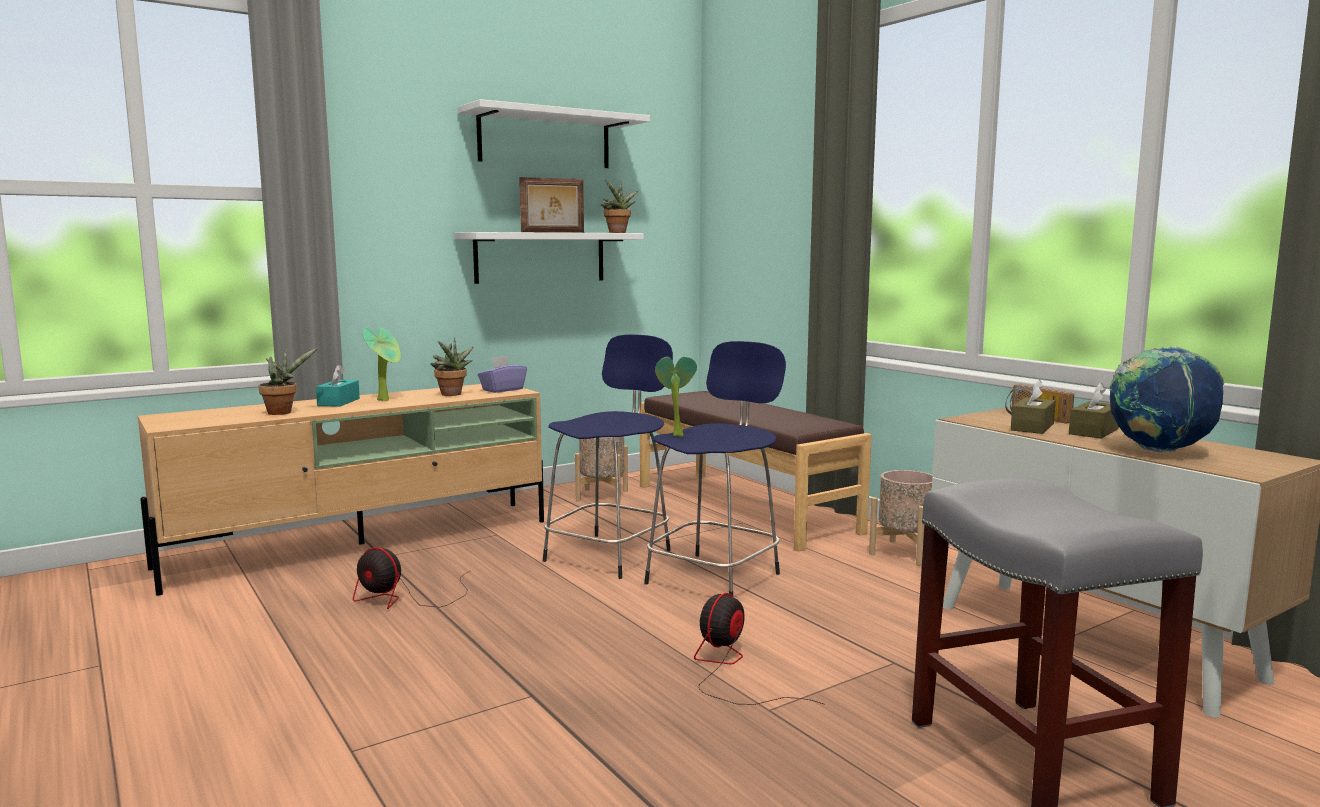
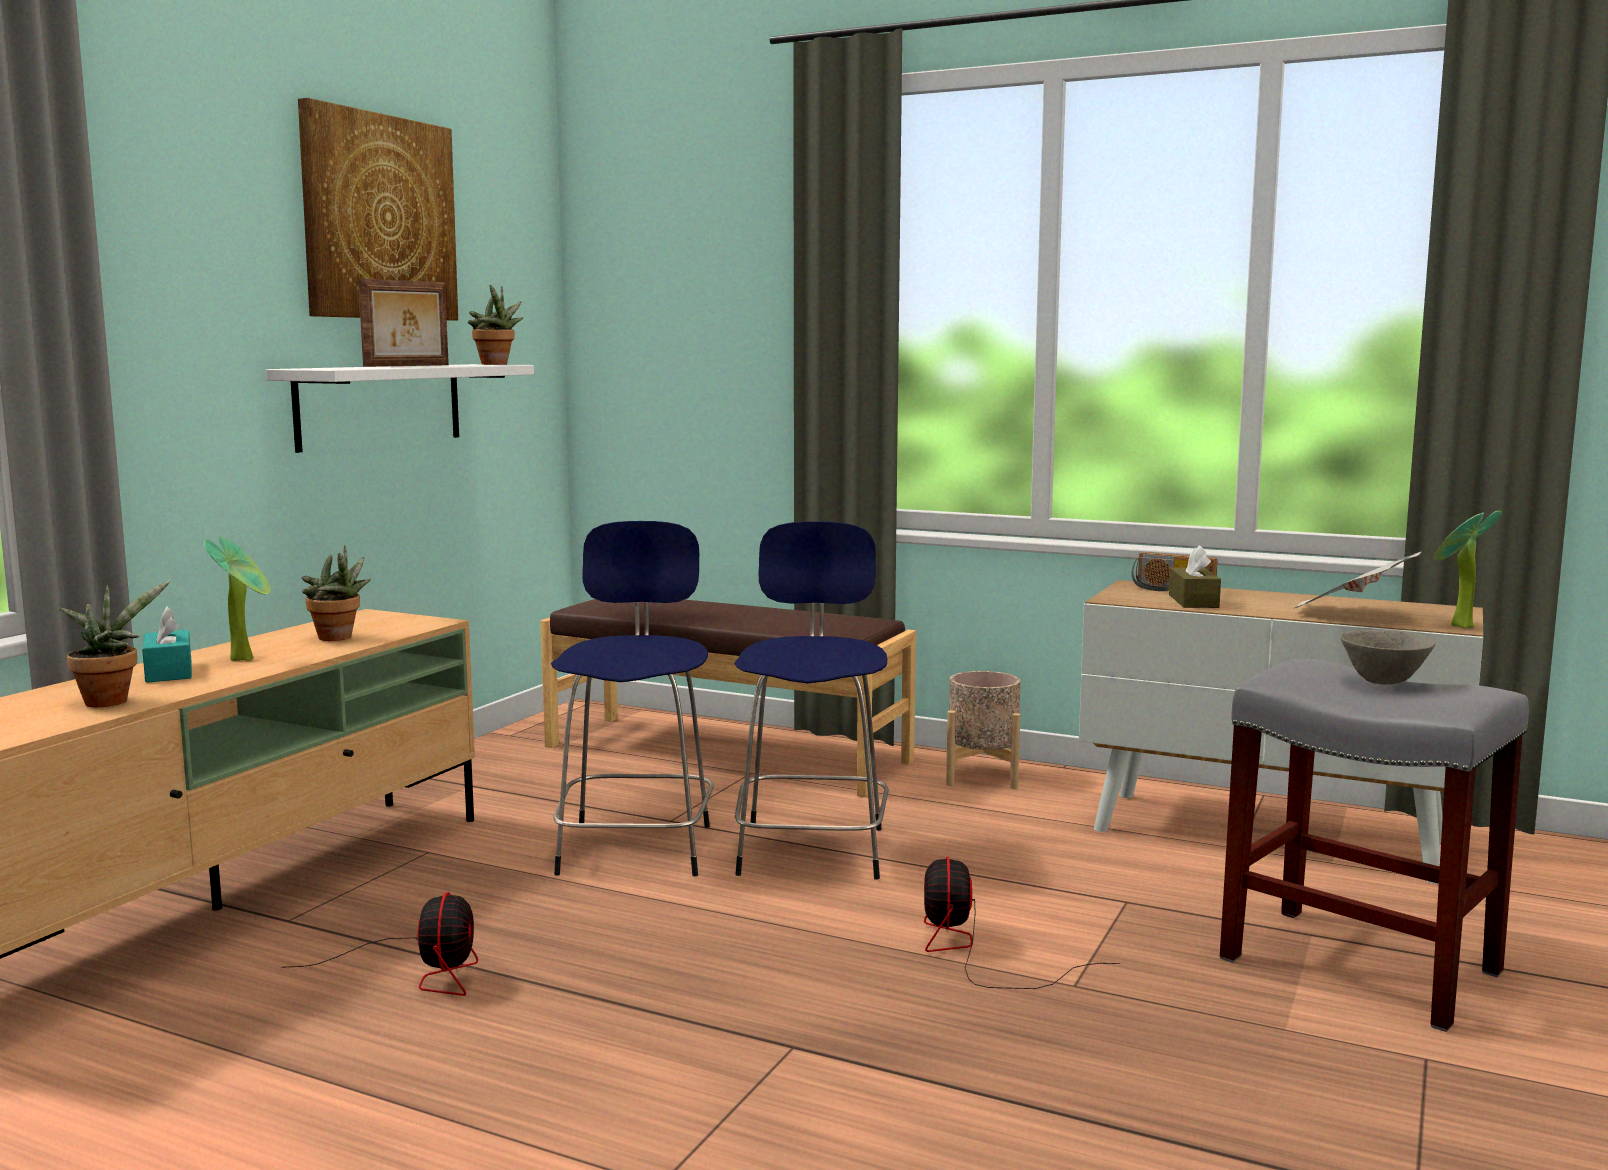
camera: 30 degrees left, 0 degrees up
fan [353,547,470,609] -> fan turned 90 degrees counterclockwise [282,892,478,996]
white shelf [458,99,650,168] -> picture [298,98,458,320]
purple tissue box [478,356,527,393] -> none
beige planter [575,436,628,503] -> none
potted plant [655,356,697,437] -> potted plant moved to [1434,511,1502,628]
brown tissue box [1069,382,1119,439] -> none
globe [1110,346,1224,452] -> newspaper [1293,552,1421,609]
none -> grey bowl [1340,629,1436,685]

